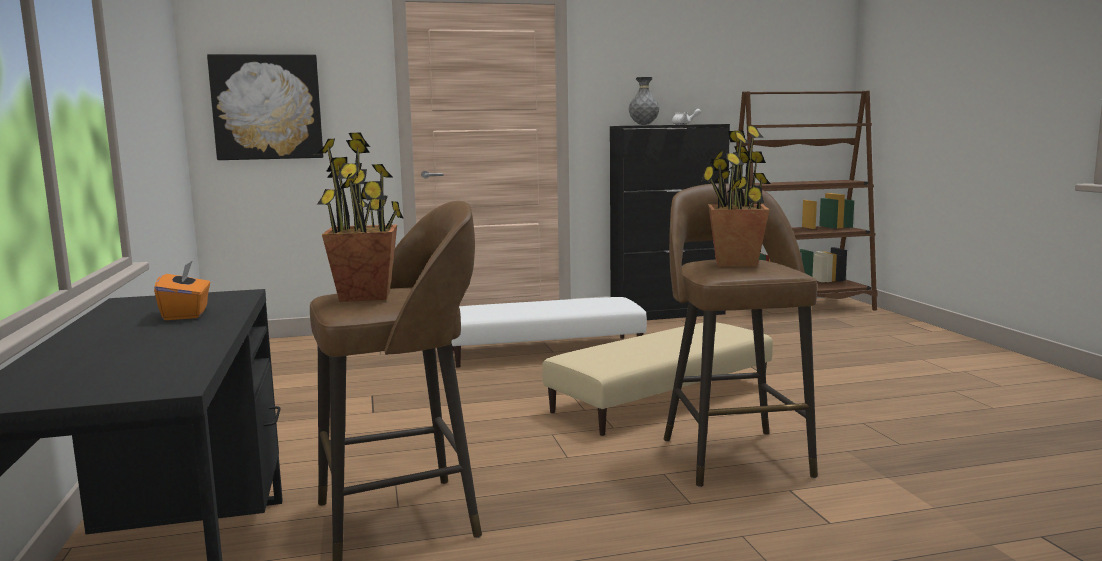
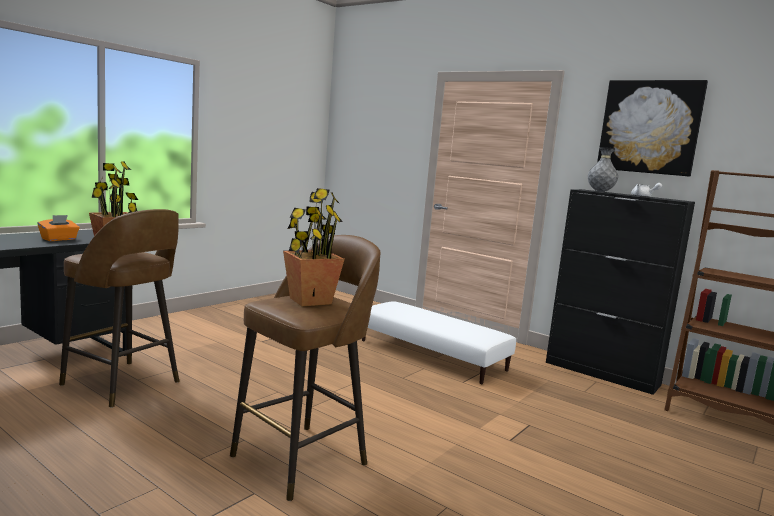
camera: 50 degrees right, 0 degrees up
picture [207,54,323,160] -> picture moved to [597,80,708,177]
beige ottoman [542,322,773,436] -> none

